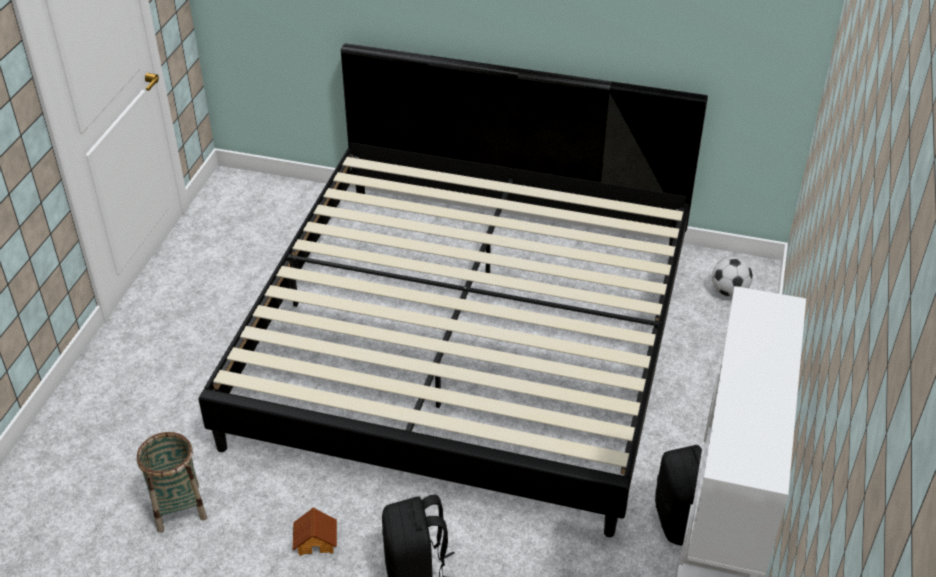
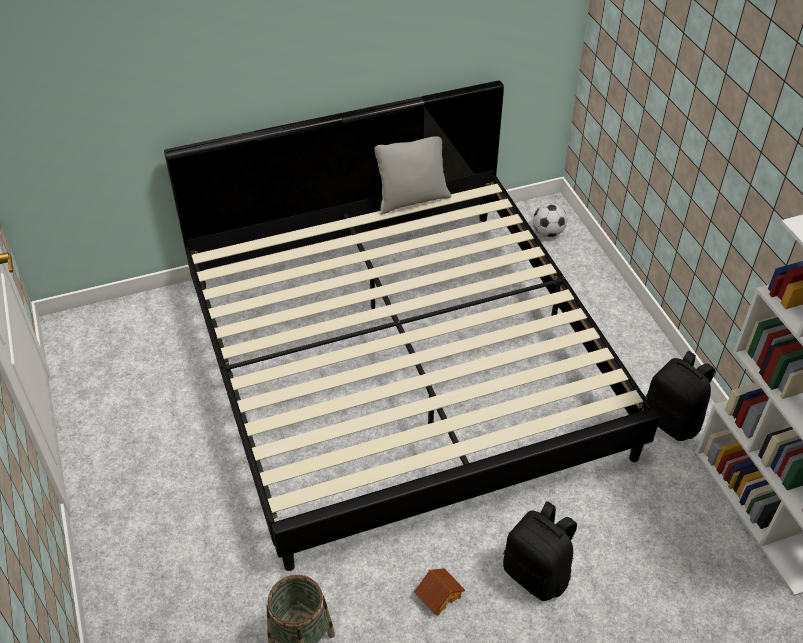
camera: 35 degrees left, 5 degrees up
none -> grey pillow [374,136,451,214]

